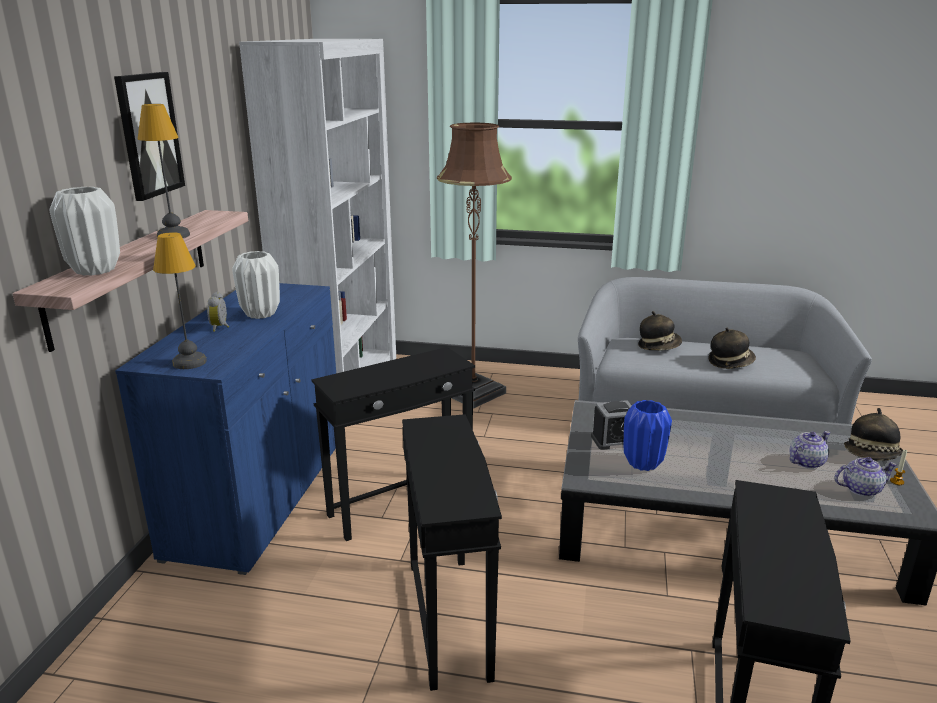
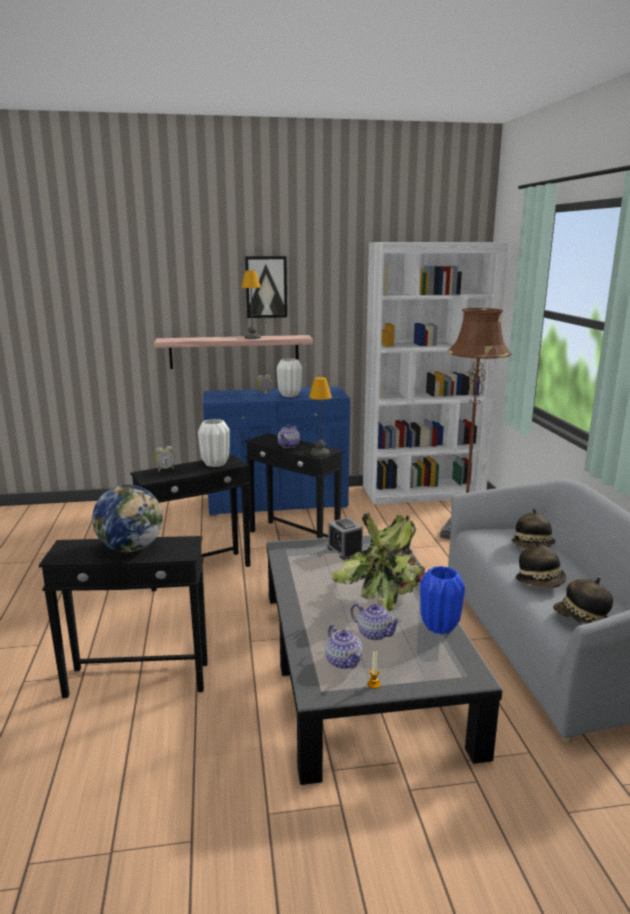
camera: 70 degrees right, 5 degrees down
white vase [49,187,120,275] -> white vase moved to [198,419,230,467]
table lamp [153,232,207,369] -> table lamp moved to [309,377,332,456]
blue vase [624,400,672,471] -> blue vase moved to [420,566,465,634]
hat [844,408,903,461] -> hat moved to [553,578,613,624]
none -> globe [92,484,163,552]
none -> alarm clock [154,446,175,472]
none -> teapot [277,425,300,448]
none -> potted plant [332,512,426,612]

